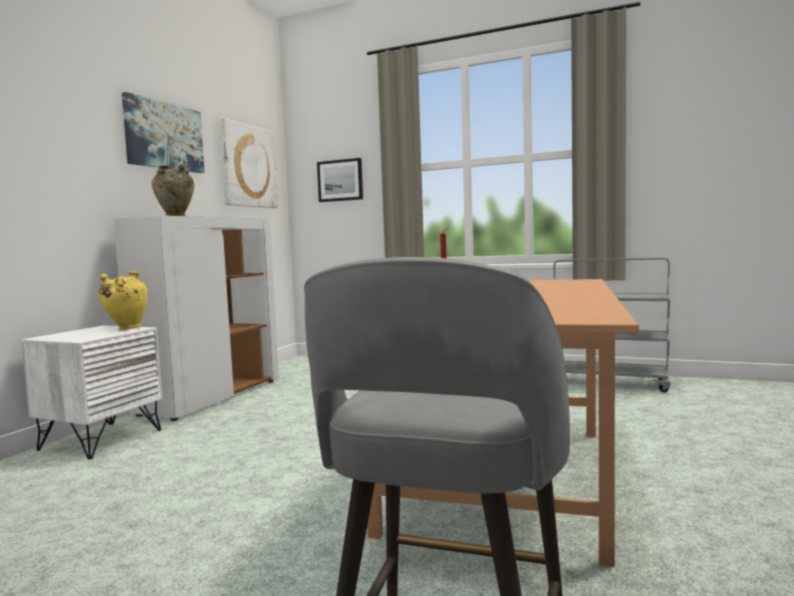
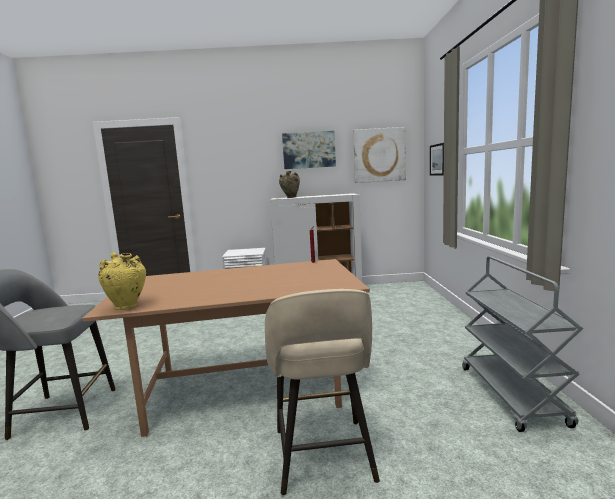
camera: 65 degrees right, 5 degrees up
yellow vase [98,271,148,330] -> yellow vase moved to [98,252,146,310]
none -> beige stool [265,289,380,495]

